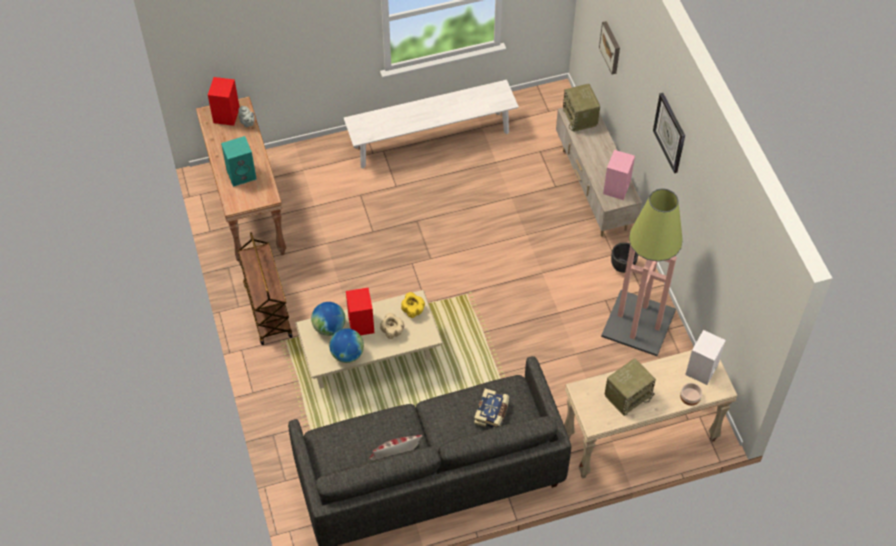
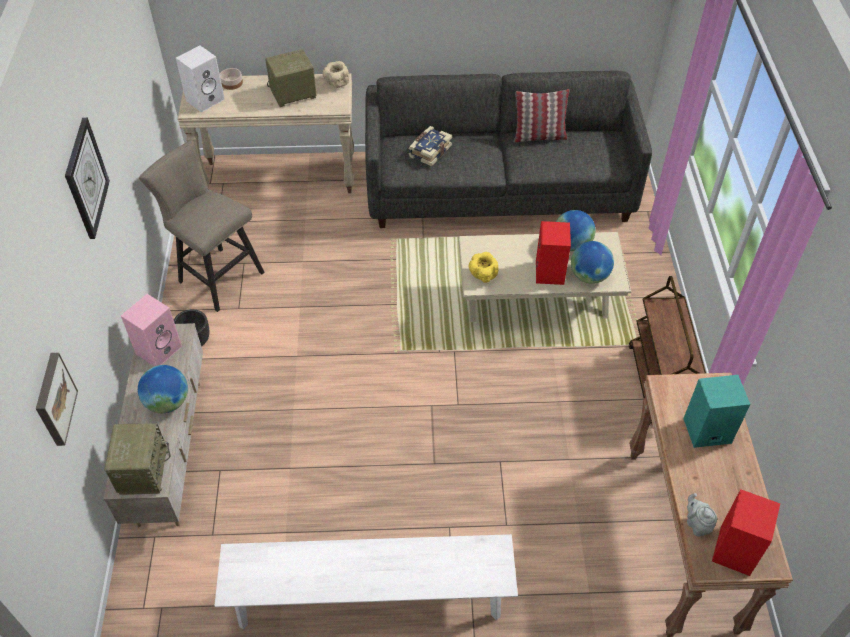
camera: 165 degrees left, 5 degrees down
beige bowl [380,313,404,339] -> beige bowl moved to [322,61,349,88]
floor lamp [601,188,683,356] -> beige stool [139,140,265,312]
none -> globe [138,365,188,413]

